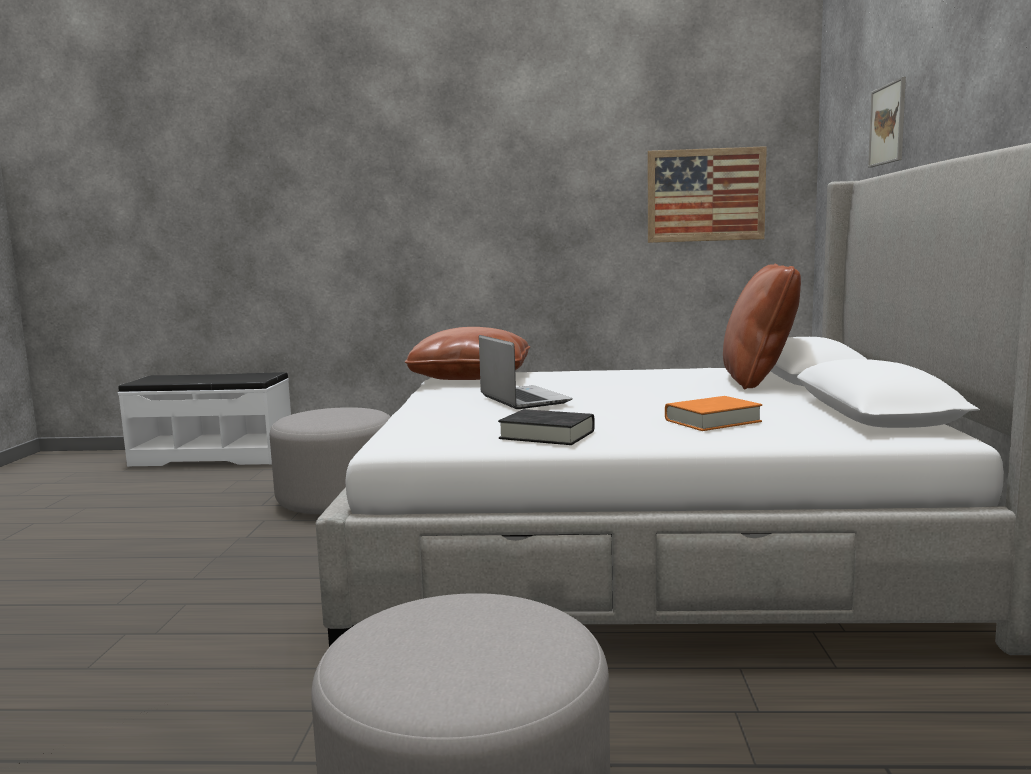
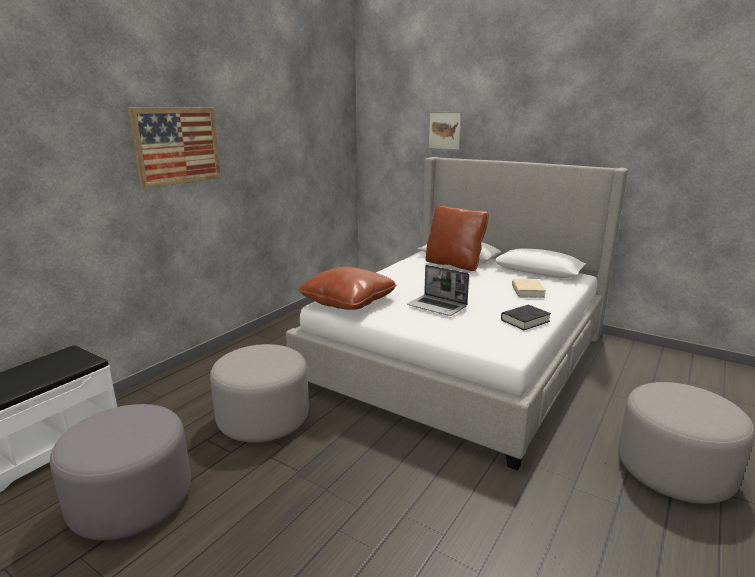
camera: 60 degrees left, 10 degrees up
laptop [479,335,572,409] -> laptop turned 150 degrees counterclockwise [407,265,469,316]
picture [648,146,767,243] -> picture moved to [128,107,221,189]
orange book [665,396,762,431] -> beige book [512,279,546,298]
none -> grey ottoman [50,404,191,541]

